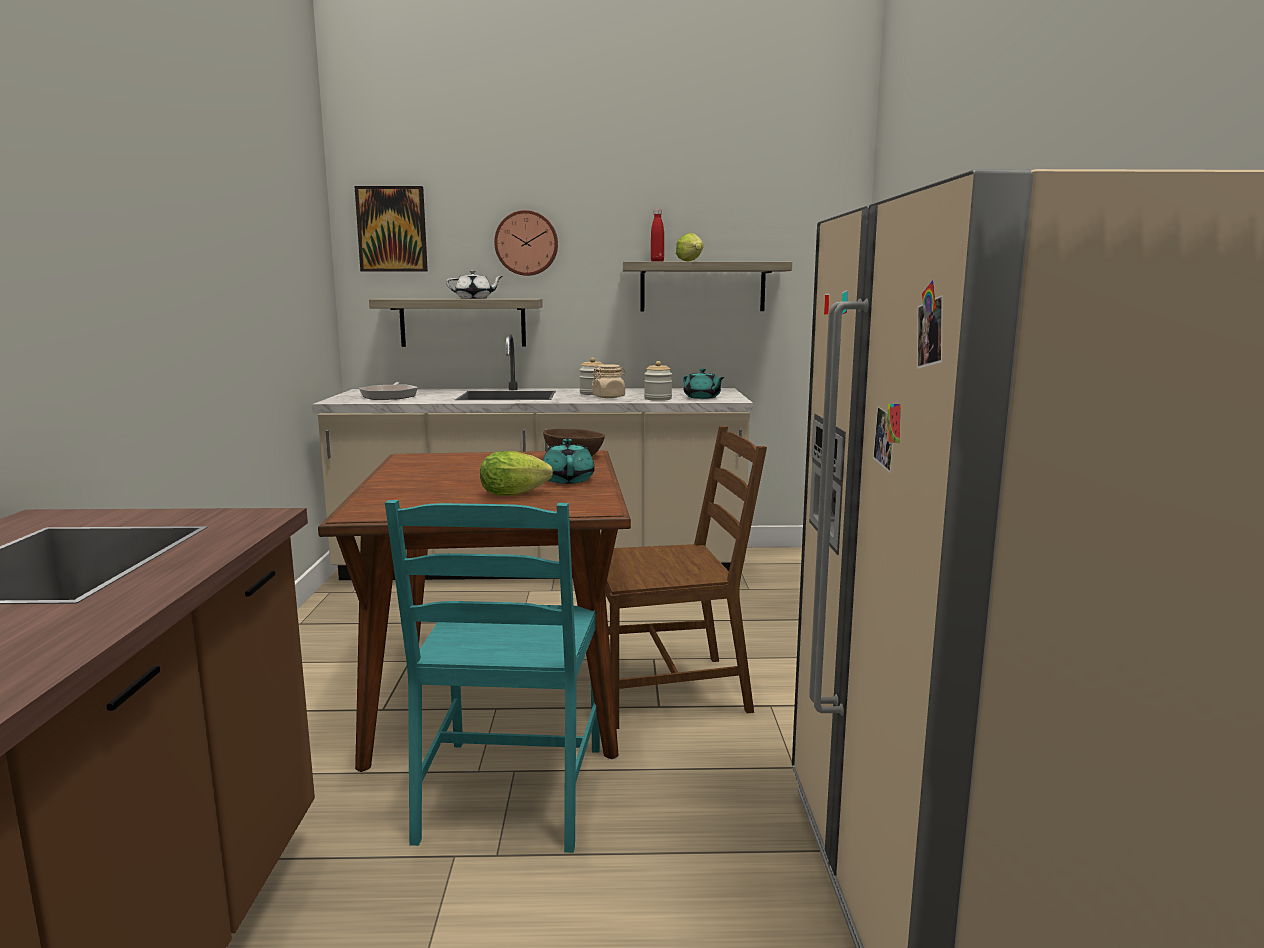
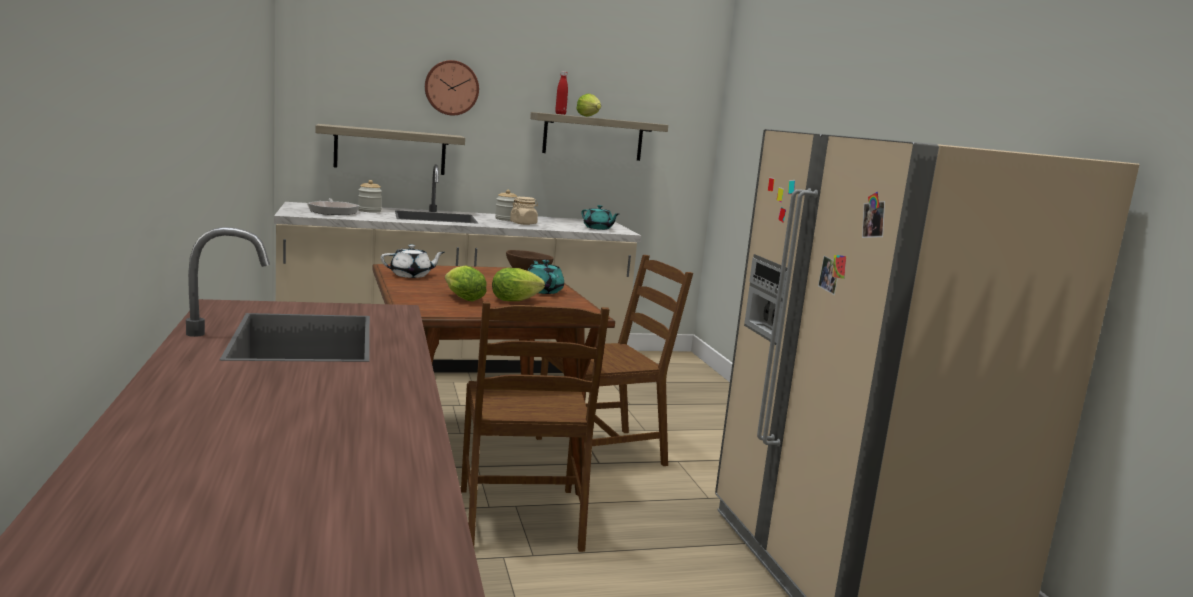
camera: 15 degrees left, 0 degrees up
picture [355,186,428,272] -> none
turquoise chair [385,500,600,853] -> brown chair [461,301,610,552]
white teapot [446,270,503,299] -> white teapot moved to [381,244,445,278]
jar [644,361,672,401] -> jar moved to [358,180,382,213]
none -> lettuce [445,266,487,302]

